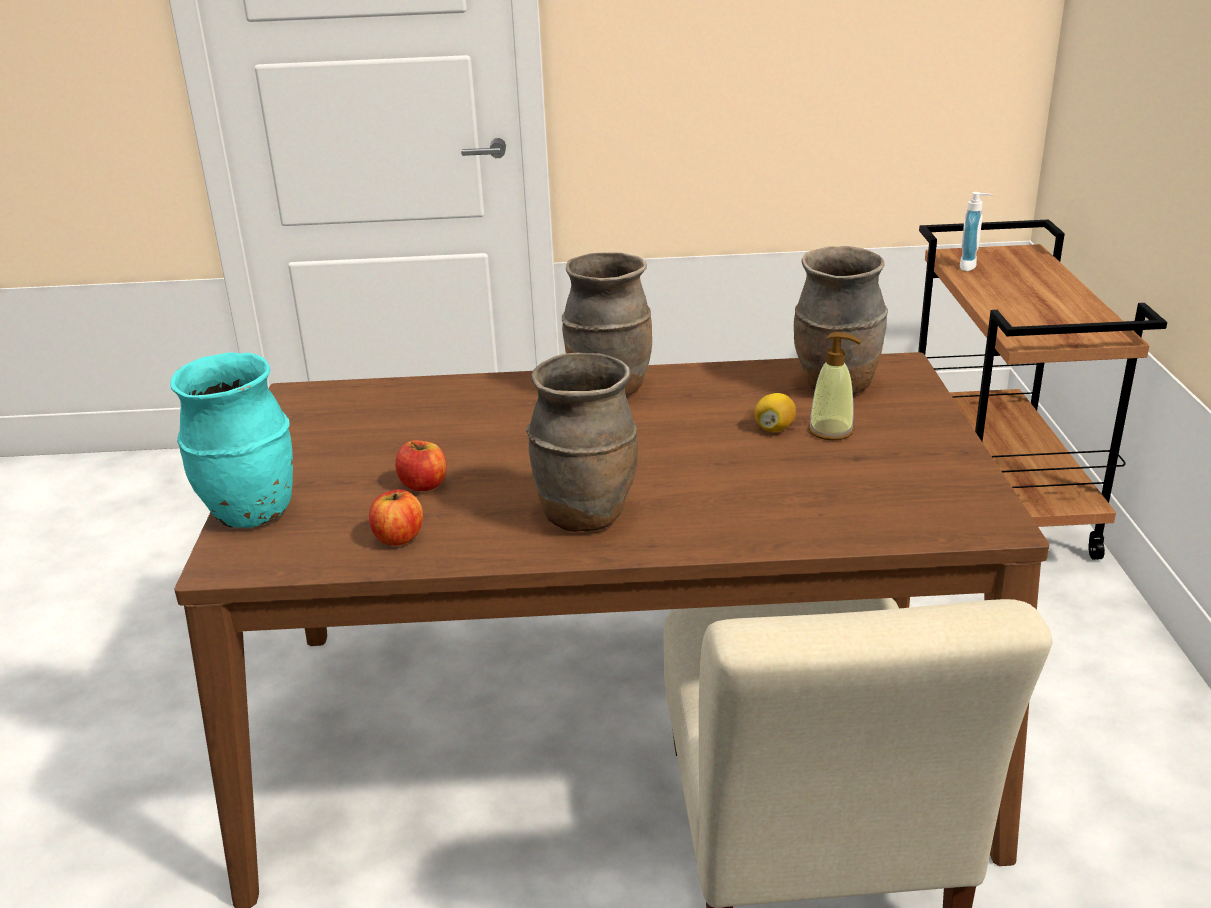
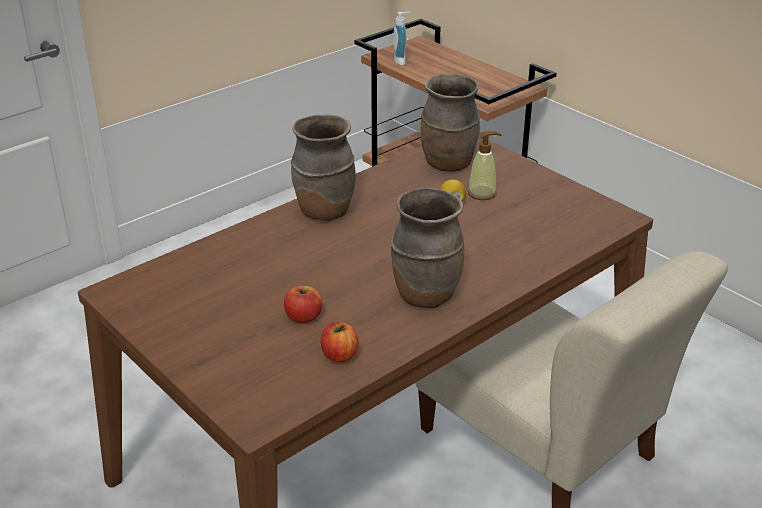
camera: 40 degrees left, 5 degrees up
turquoise vase [170,352,293,528] -> none

